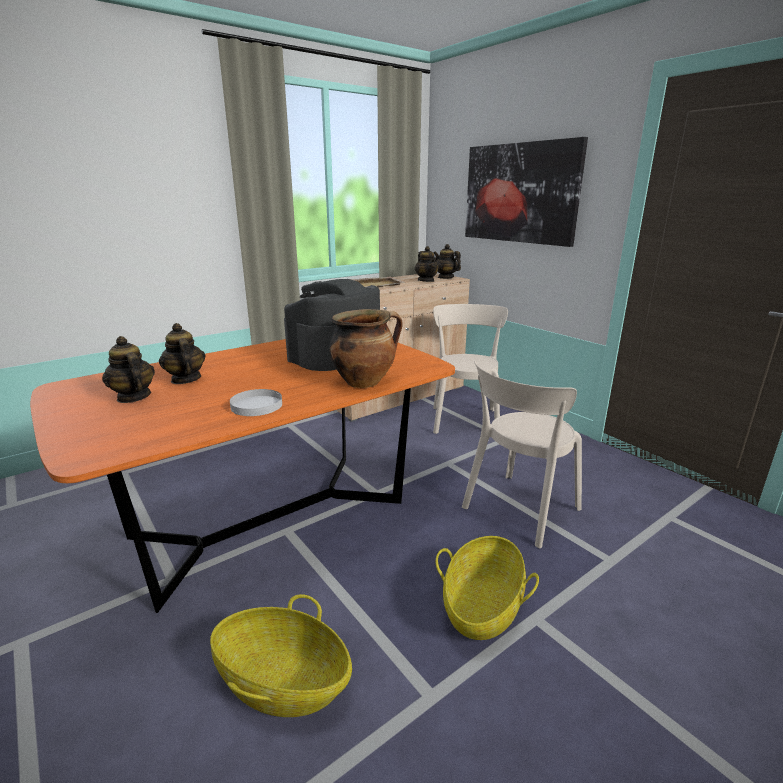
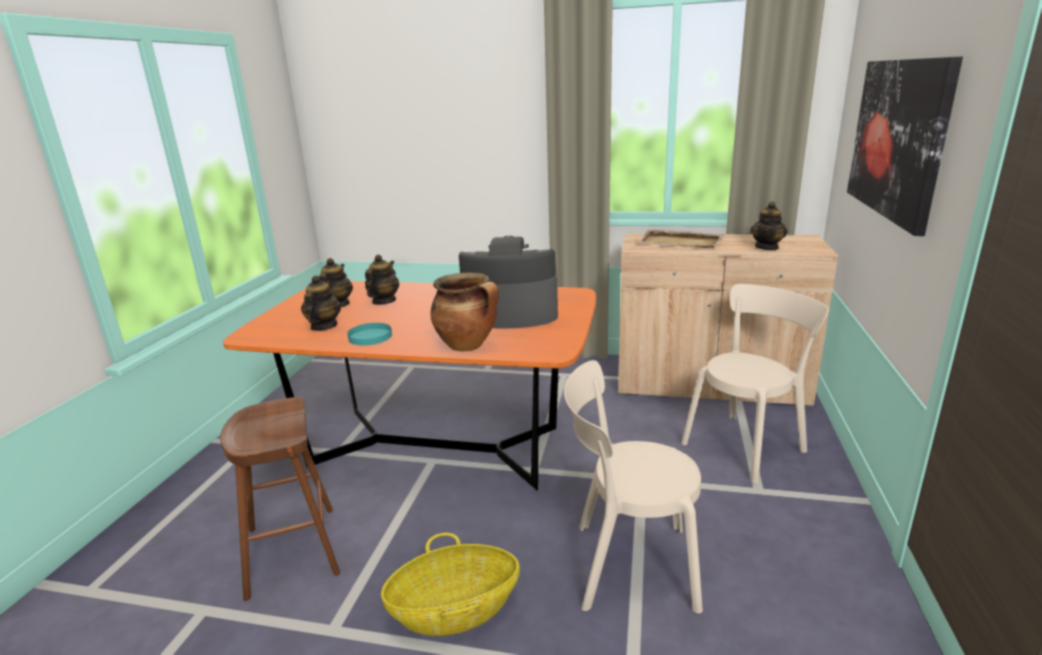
camera: 50 degrees right, 0 degrees up
basket [210,594,352,717] -> brown stool [220,397,340,601]
white plate [230,389,282,416] -> turquoise plate [347,323,392,346]
teapot [434,244,461,279] -> teapot moved to [301,275,341,331]

